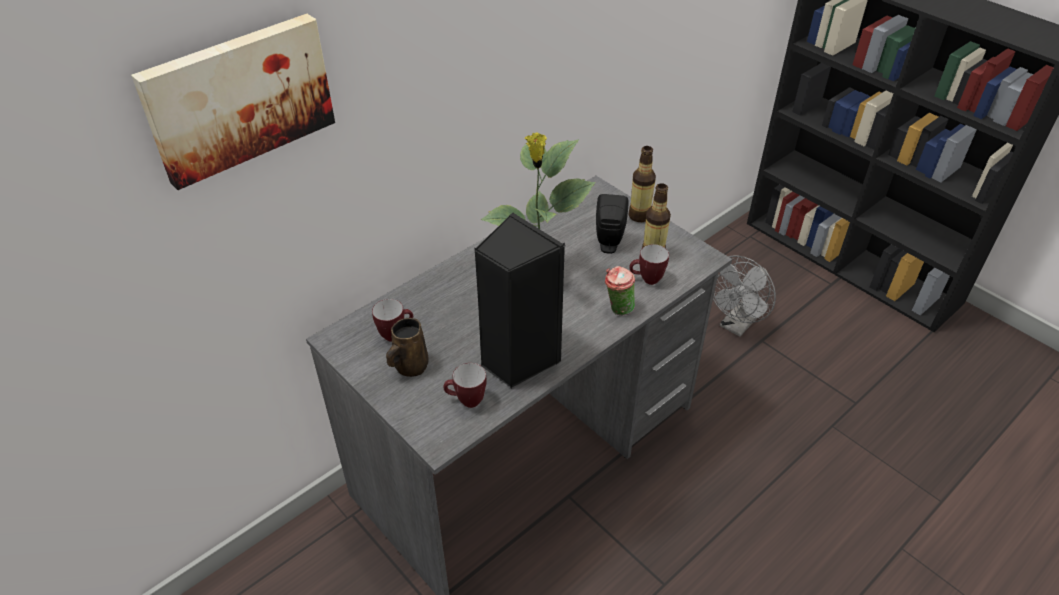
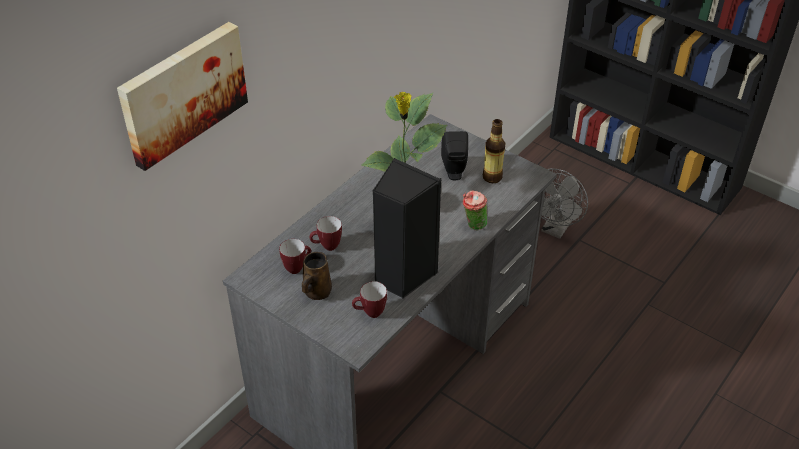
camera: 10 degrees left, 0 degrees up
bottle [629,146,656,222] -> none
mug [629,244,669,285] -> mug moved to [310,216,342,251]

